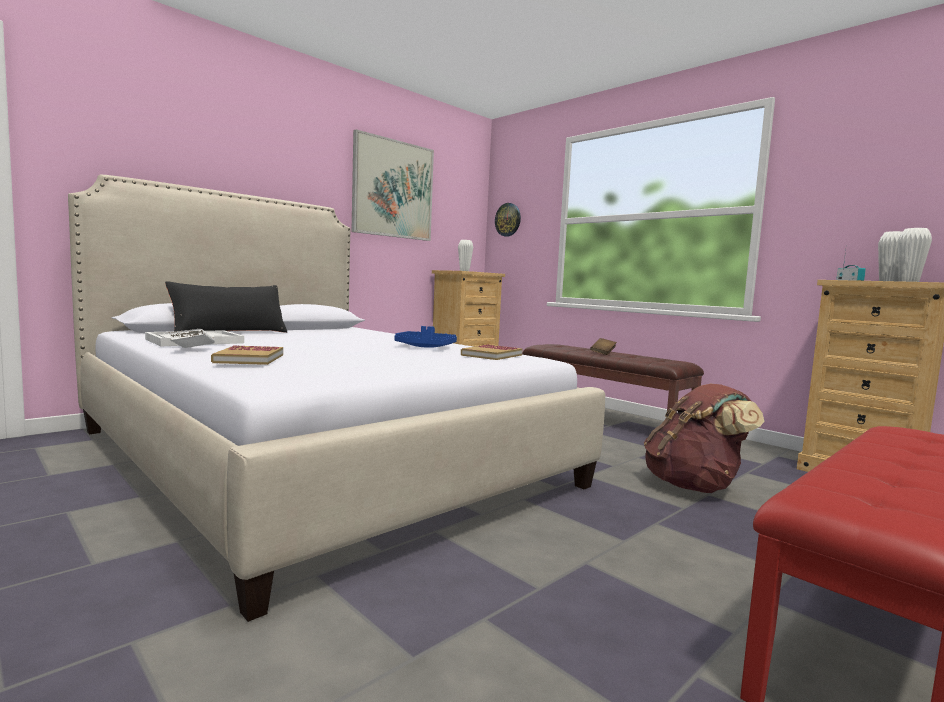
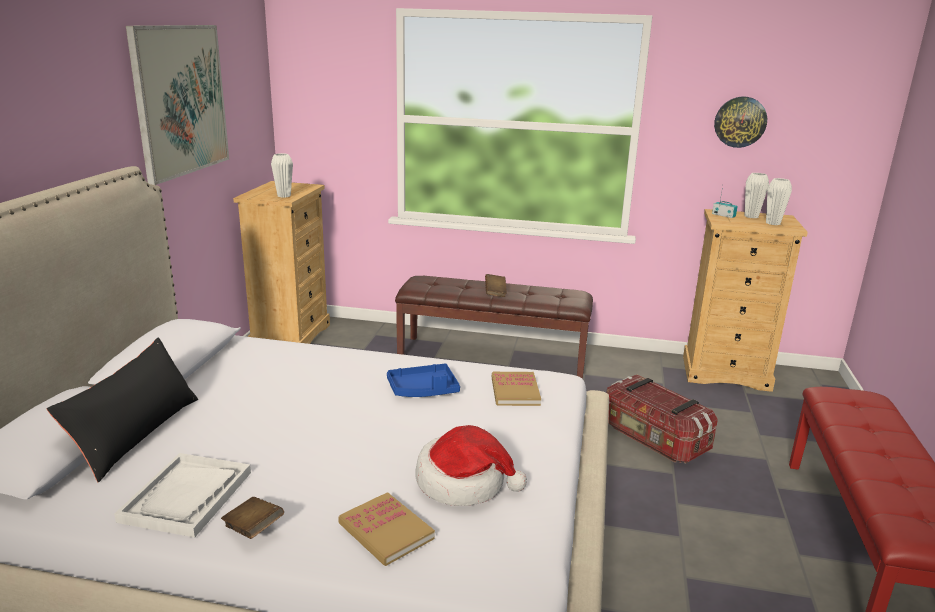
camera: 35 degrees left, 15 degrees up
white book [169,329,215,348] -> brown book [221,497,284,539]
wall clock [495,203,521,237] -> wall clock moved to [714,96,767,148]
brown backpack [644,384,765,493] -> storage box [606,375,718,463]
none -> hat [415,425,527,506]

